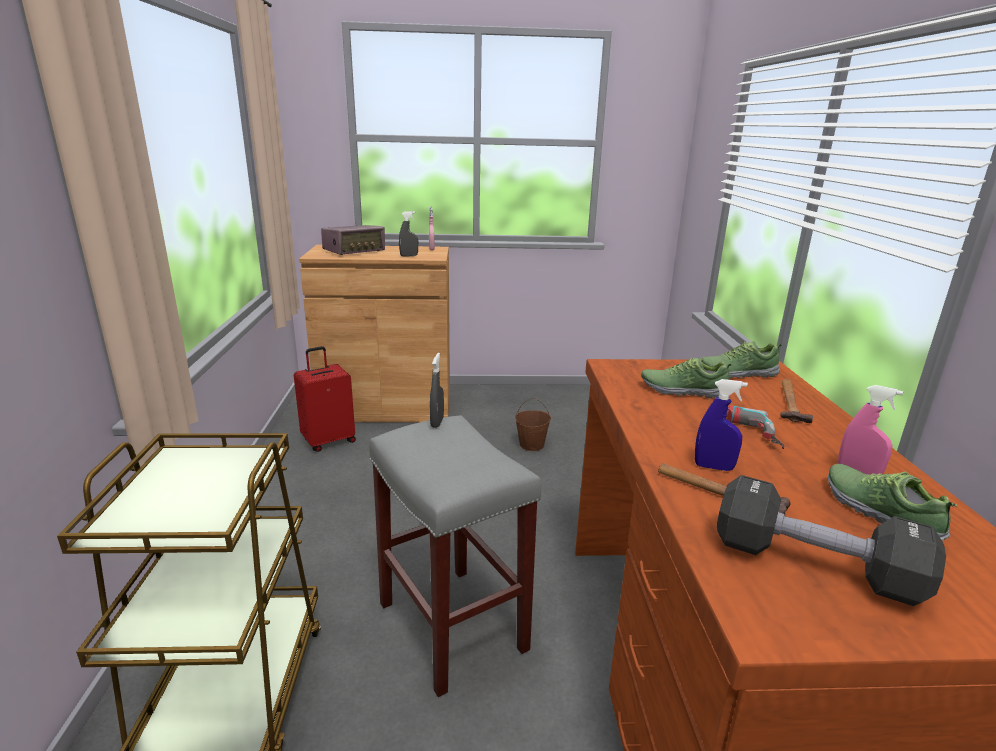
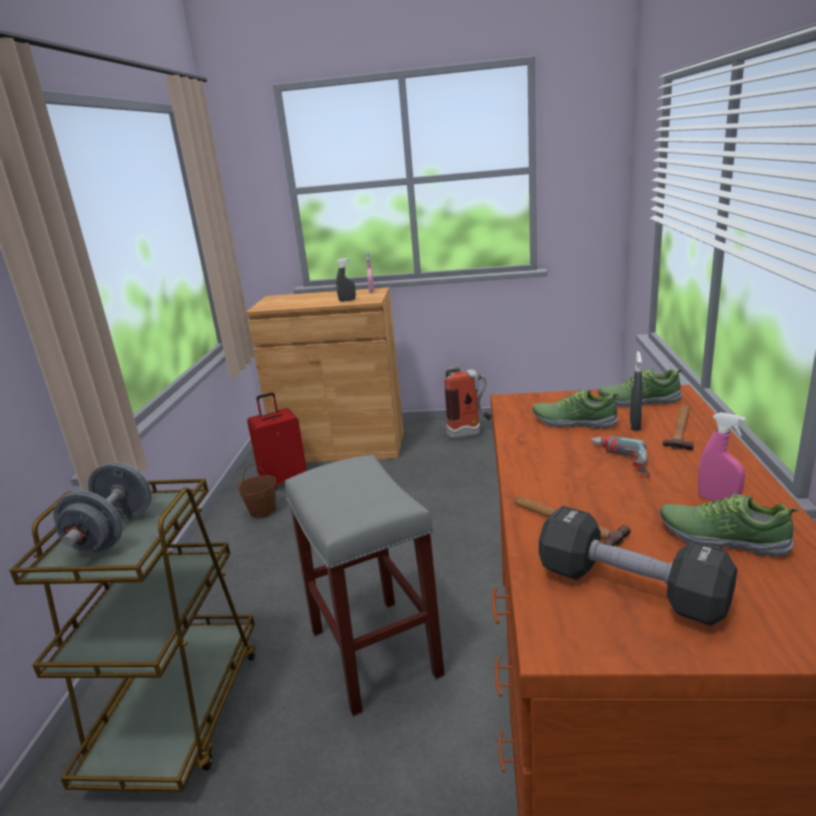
camera: 10 degrees right, 0 degrees up
radio [321,225,385,255] -> none
grey spray bottle [430,353,444,428] -> grey spray bottle moved to [630,351,642,431]
brown bucket [515,398,551,451] -> brown bucket moved to [238,464,276,518]
blue spray bottle [695,379,748,471] -> none
shoe [828,464,957,541] -> shoe turned 45 degrees counterclockwise [660,493,799,558]
none -> grey dumbbell [53,462,152,552]
none -> fire extinguisher [444,364,492,439]

